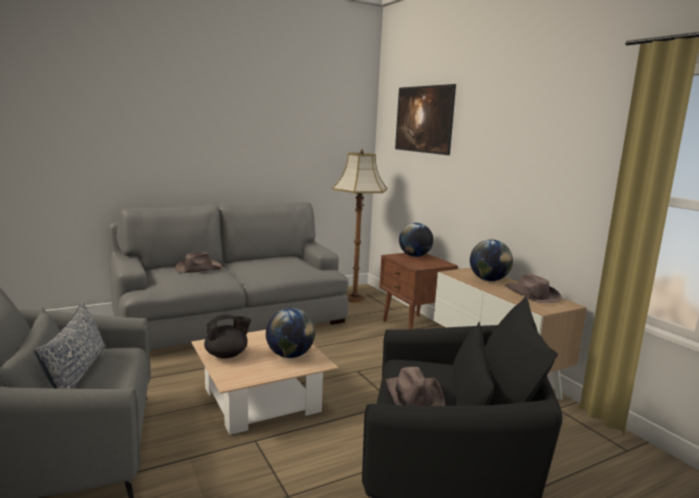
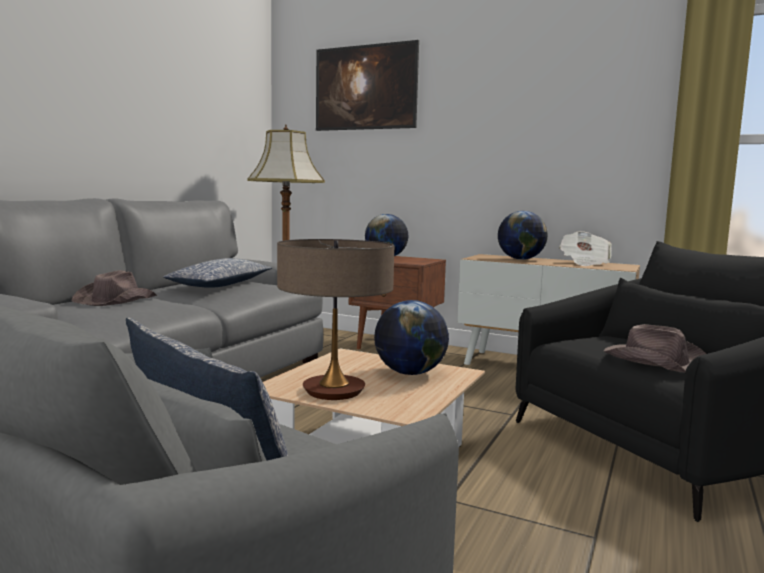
camera: 35 degrees left, 5 degrees down
black teapot [204,315,251,359] -> table lamp [277,239,394,400]
brown hat [505,274,562,303] -> newspaper [559,231,612,266]
none -> pillow [163,258,272,288]

